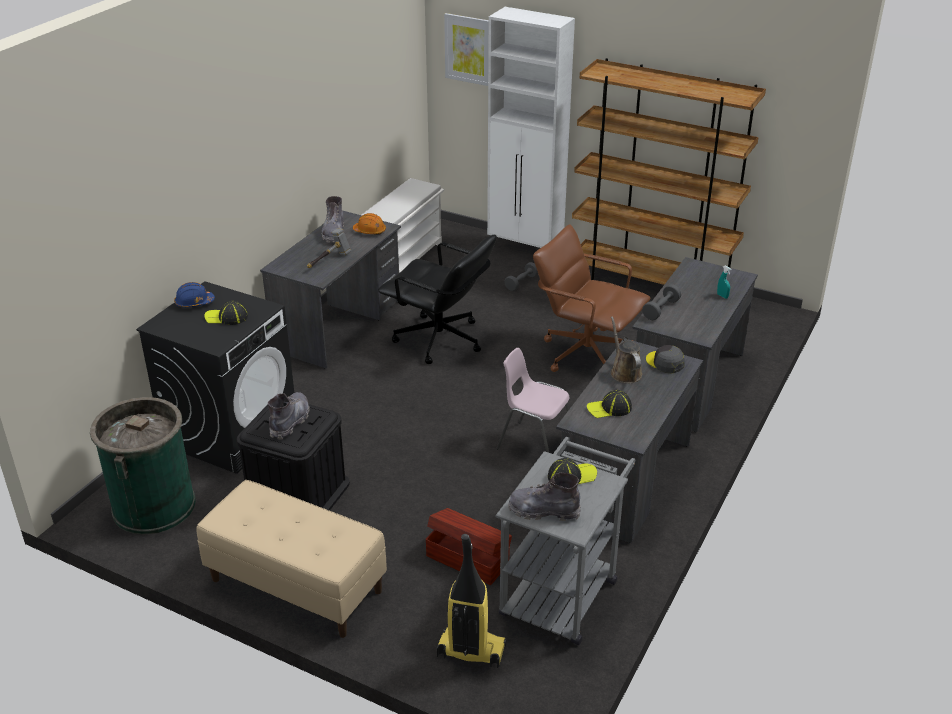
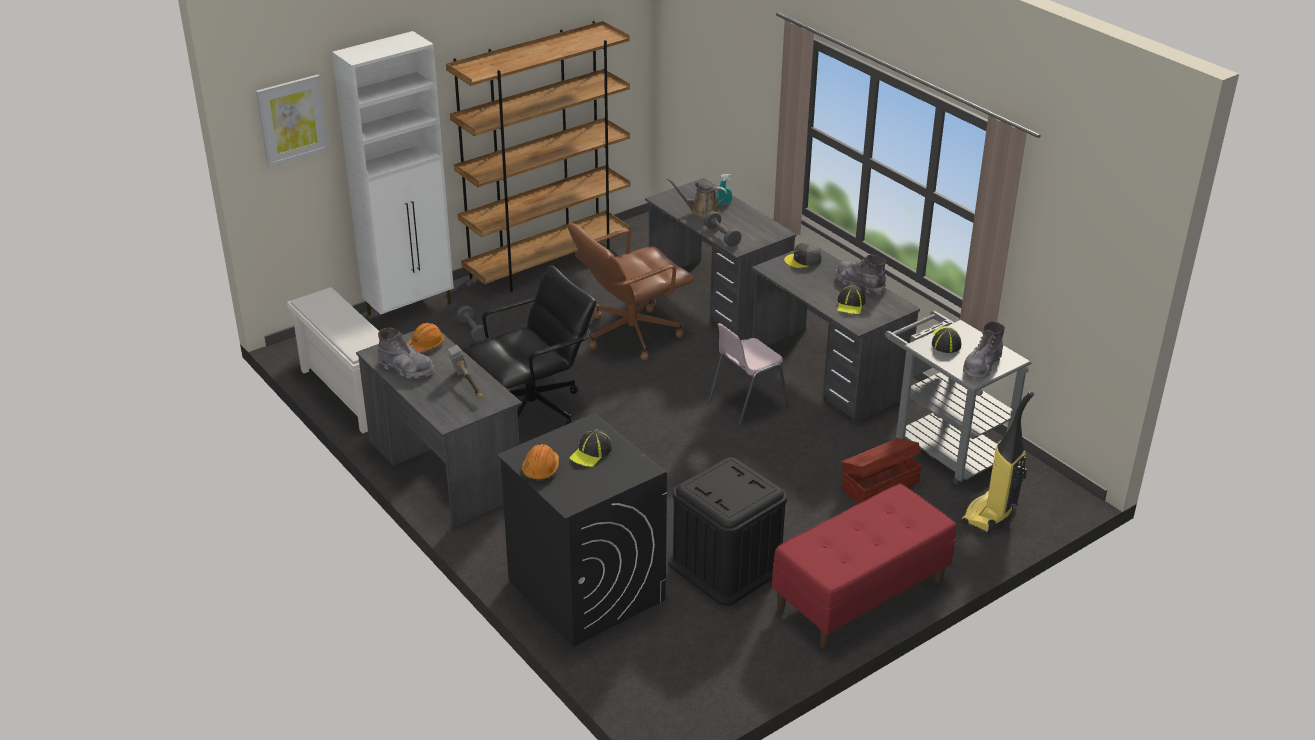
camera: 65 degrees left, 0 degrees up
green trash can [90,397,196,535] -> none
blue hard hat [174,282,215,307] -> orange hard hat [522,444,559,481]
beige bench [197,480,387,638] -> red bench [772,484,956,649]
grey boot [268,392,310,439] -> grey boot moved to [836,255,886,295]
brown watering can [611,316,642,383] -> brown watering can moved to [666,178,727,219]

